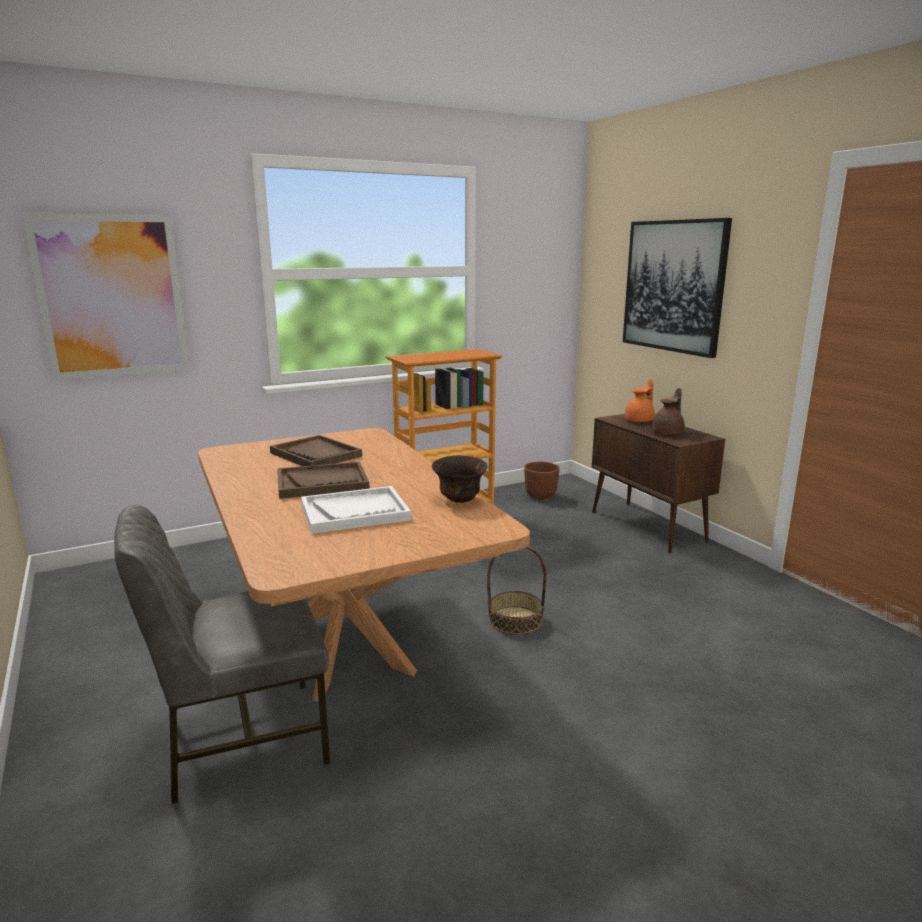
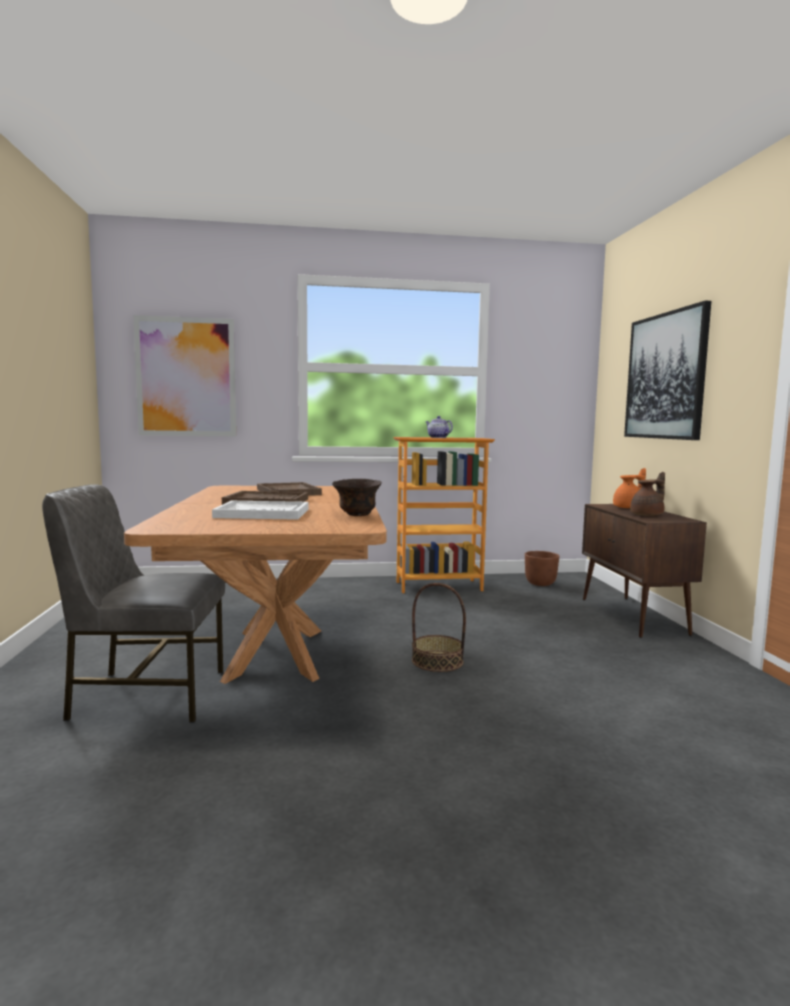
camera: 20 degrees right, 10 degrees down
none -> teapot [426,416,453,438]

